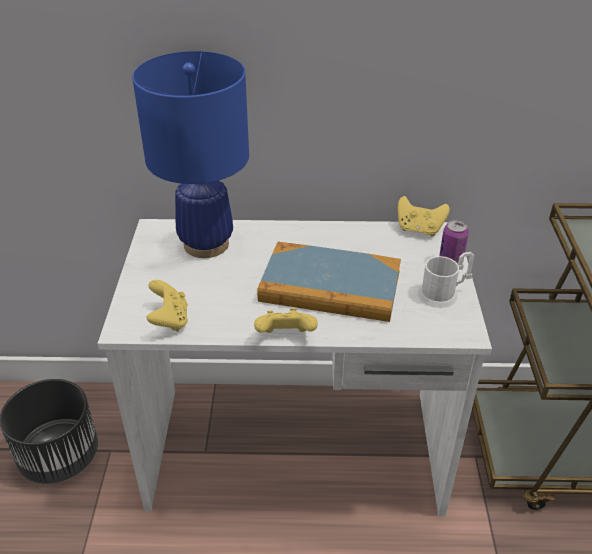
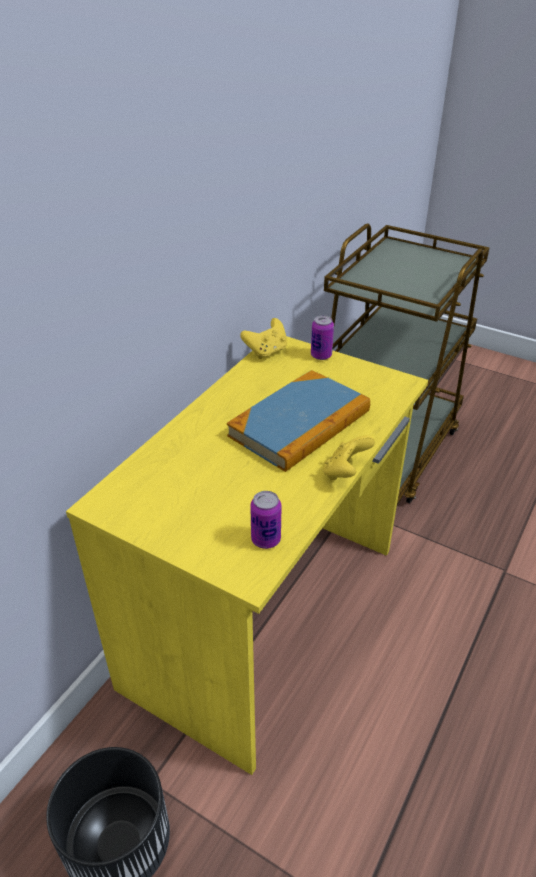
camera: 60 degrees left, 0 degrees up
white desk [98,219,492,516] -> yellow desk [66,336,428,775]
blue table lamp [132,51,249,258] -> none
yellow game controller [146,280,188,332] -> can [250,491,281,549]
white mug [418,252,474,308] -> none

